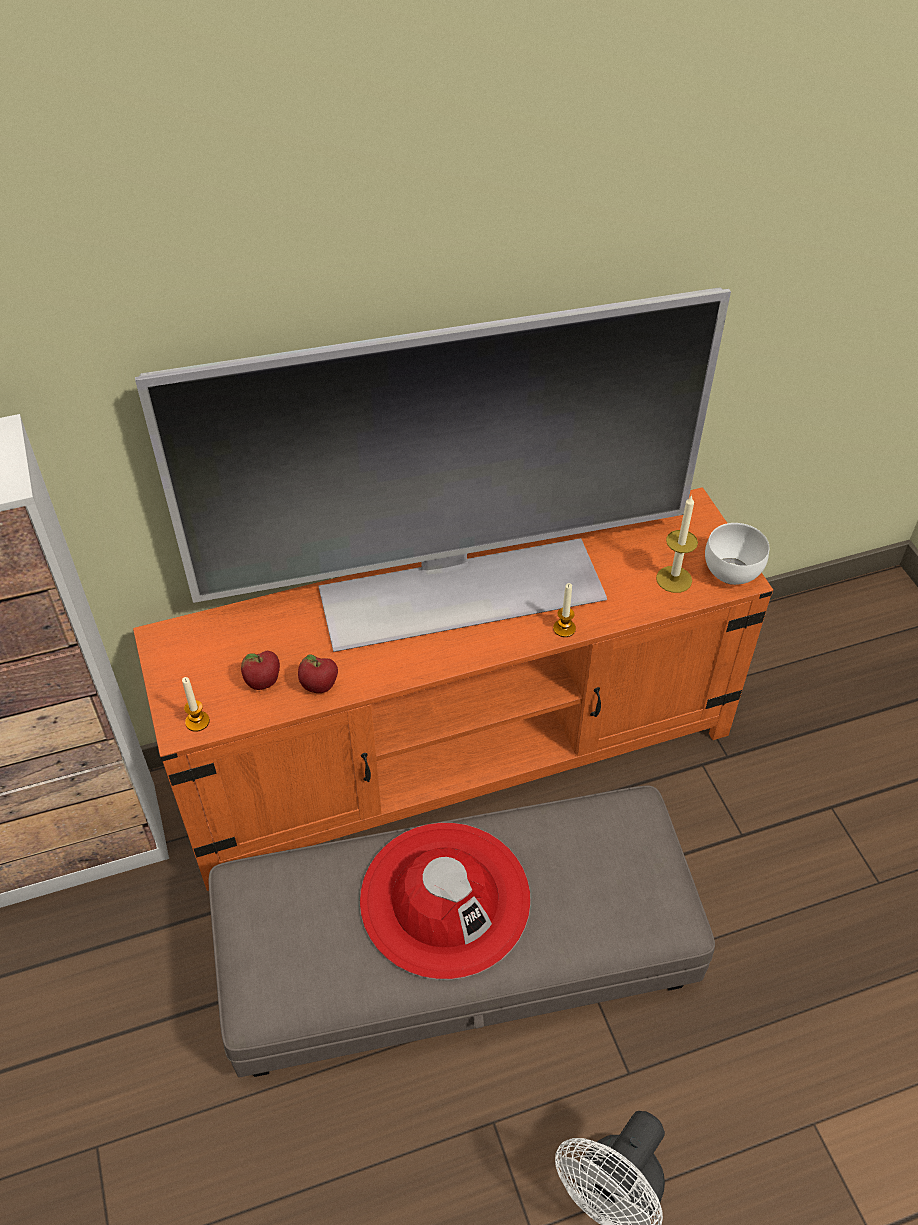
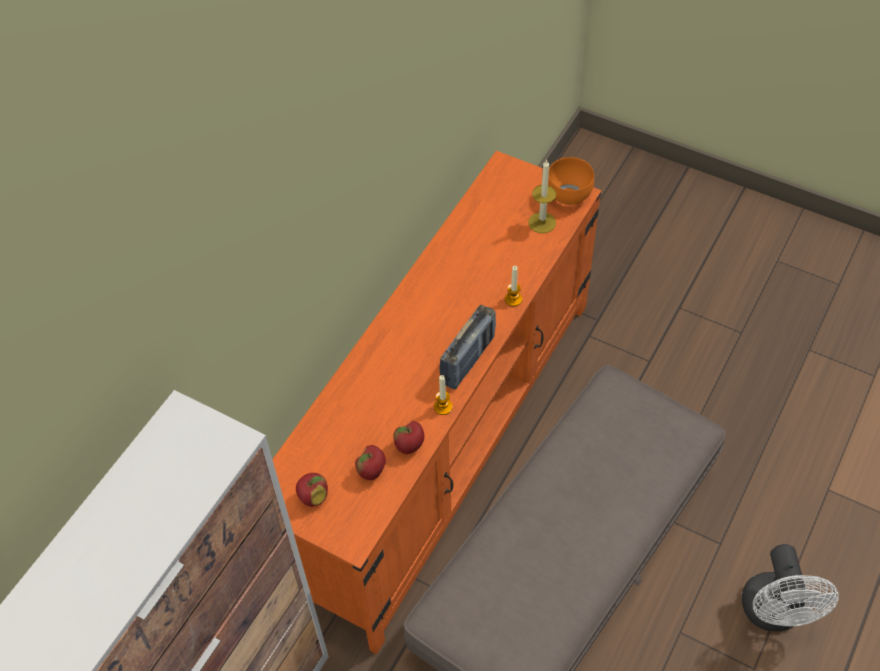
camera: 40 degrees left, 5 degrees up
television [135,287,731,652] -> none
candle [182,677,210,732] -> candle moved to [434,375,453,415]
red hat [360,823,531,980] -> none
white bowl [705,523,769,585] -> orange bowl [548,157,594,205]
none -> apple [296,473,328,507]
none -> radio [440,305,496,390]

